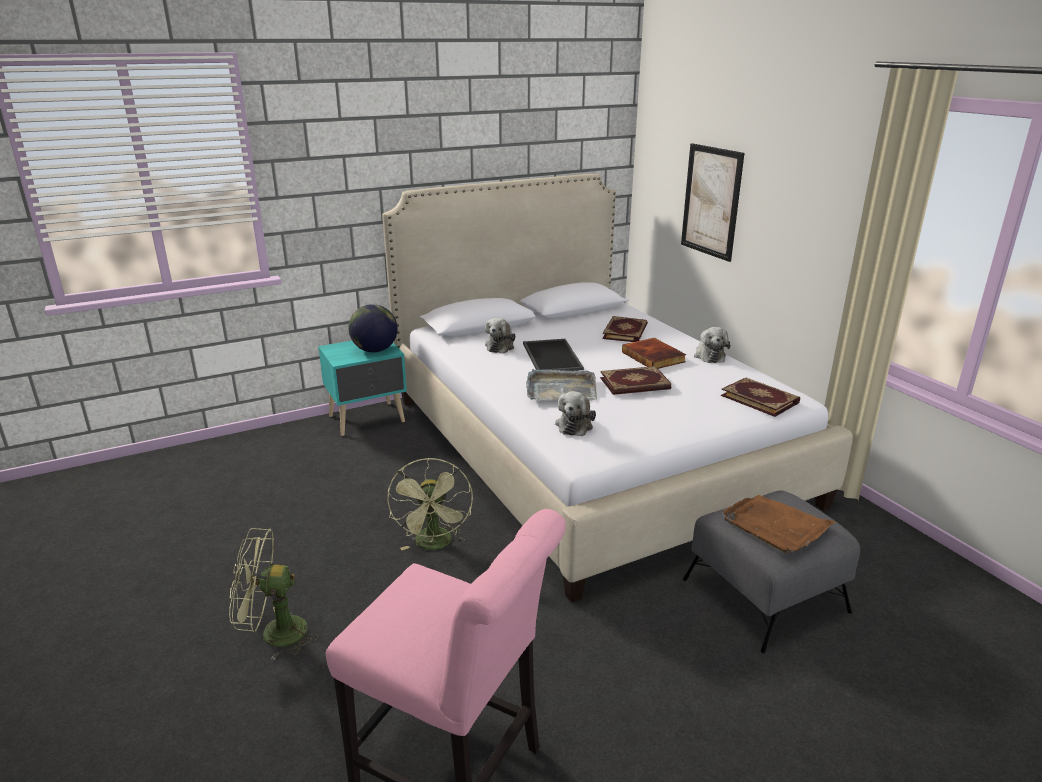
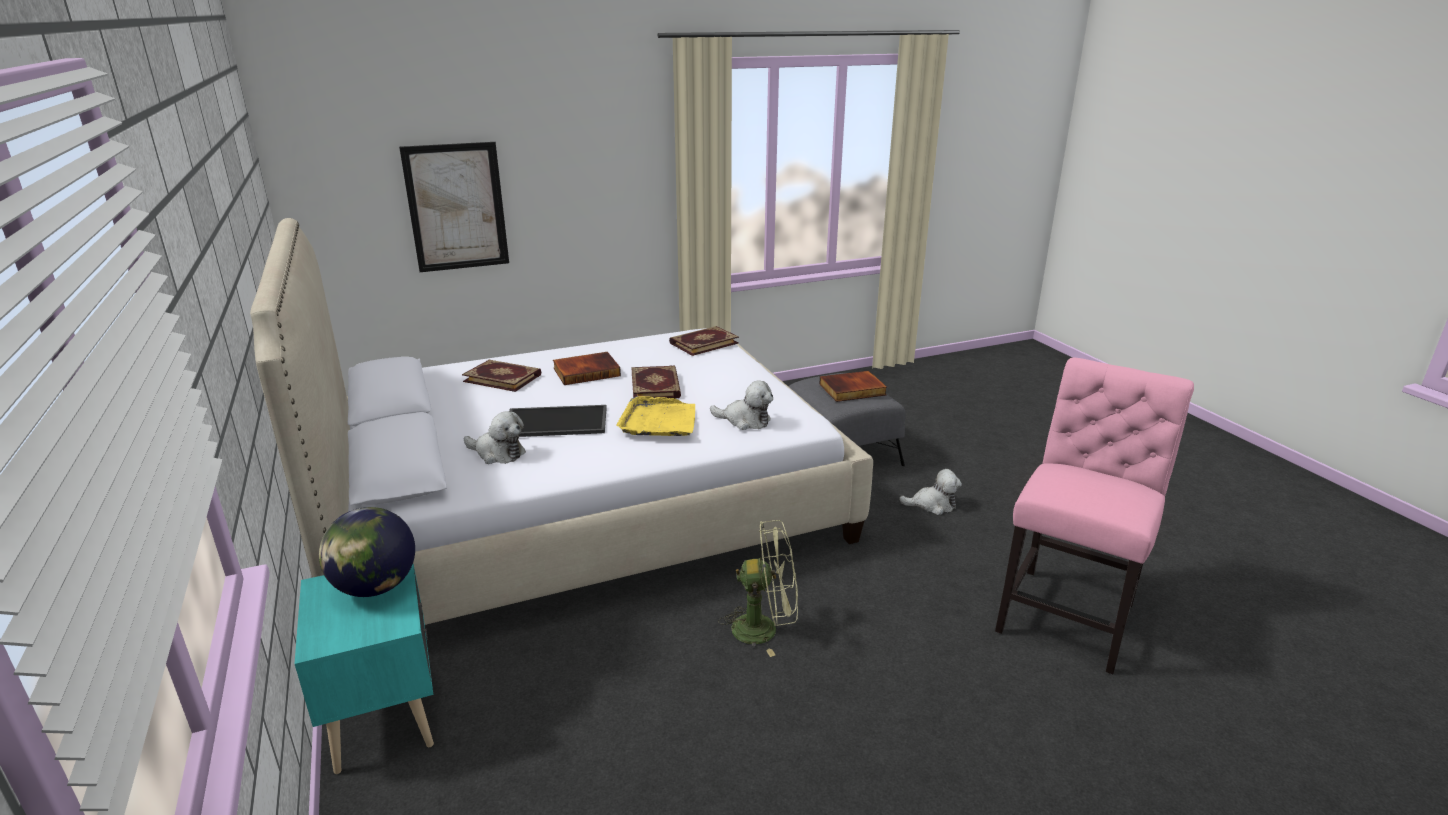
camera: 85 degrees left, 0 degrees up
green fan [229,528,319,660] -> none
grey tray [526,369,597,401] -> yellow tray [616,396,695,436]
plush toy [694,327,730,363] -> plush toy moved to [899,469,962,515]
brown tray [721,495,836,553] -> book [819,371,887,402]

